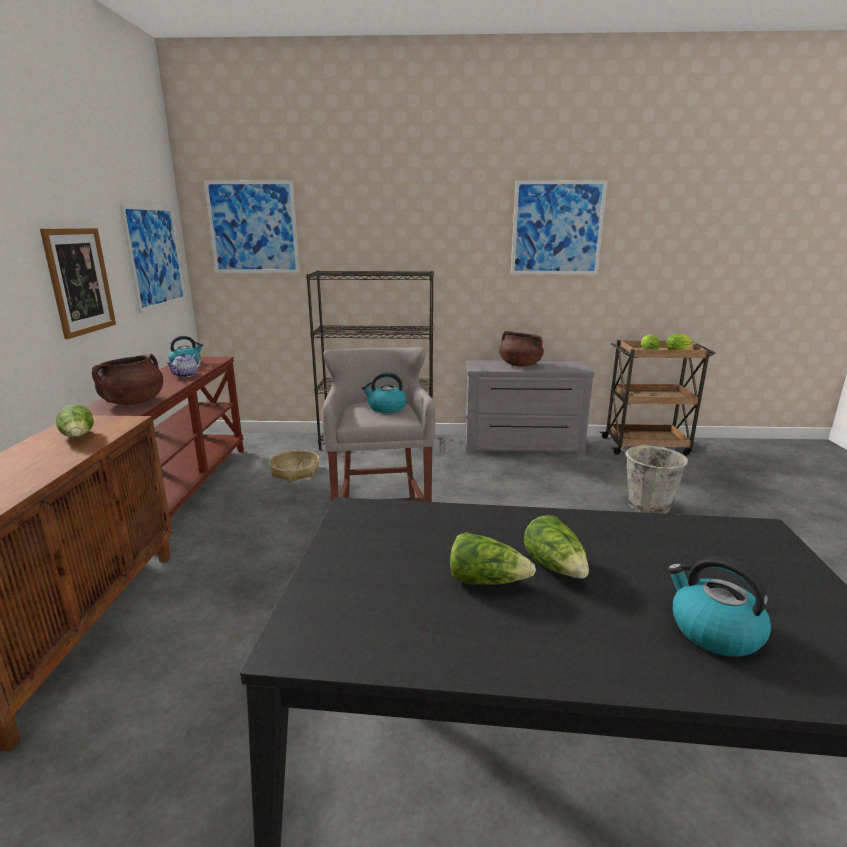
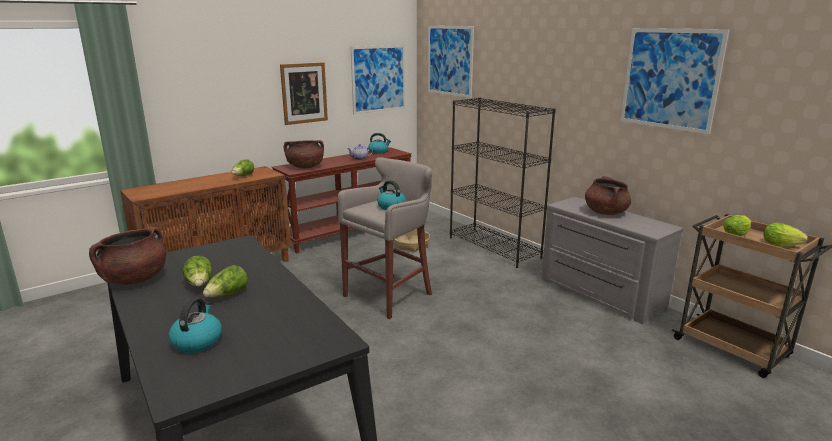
camera: 50 degrees right, 0 degrees up
grey bucket [620,445,688,514] -> none
none -> brown cooking pot [89,227,166,285]

